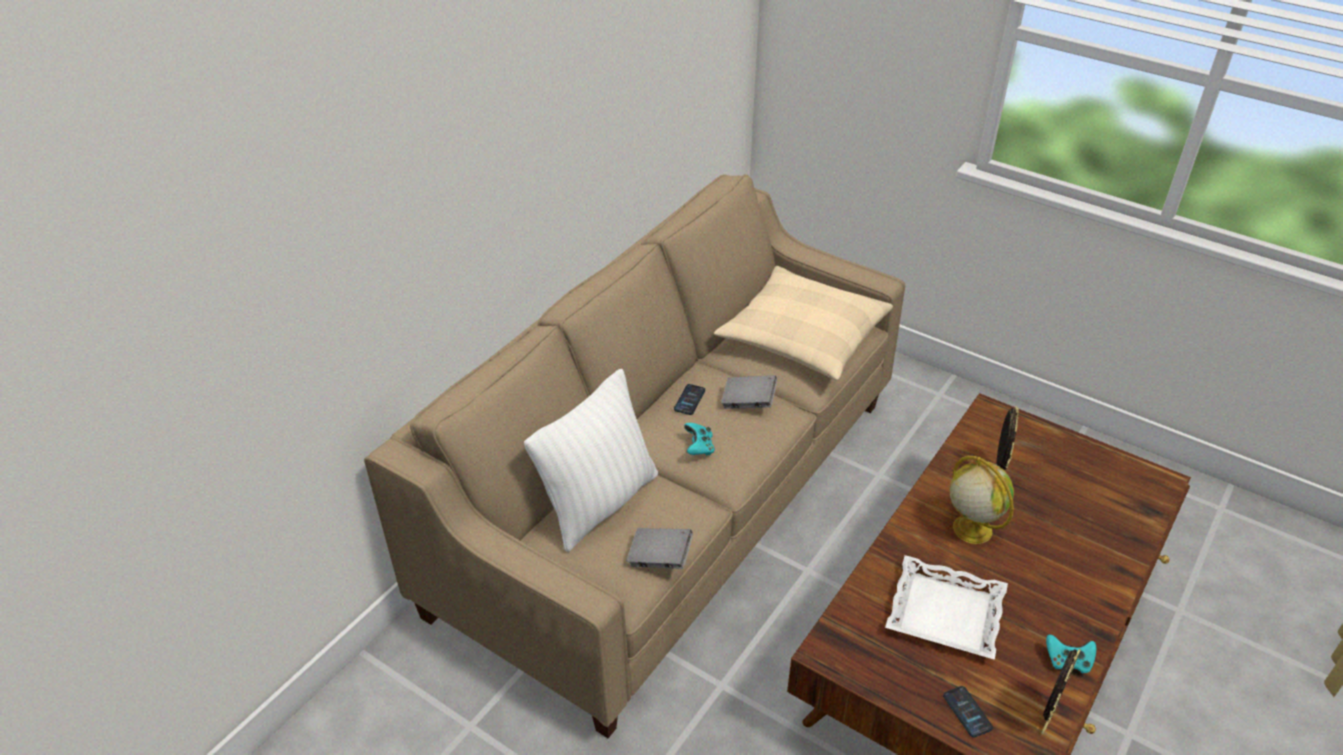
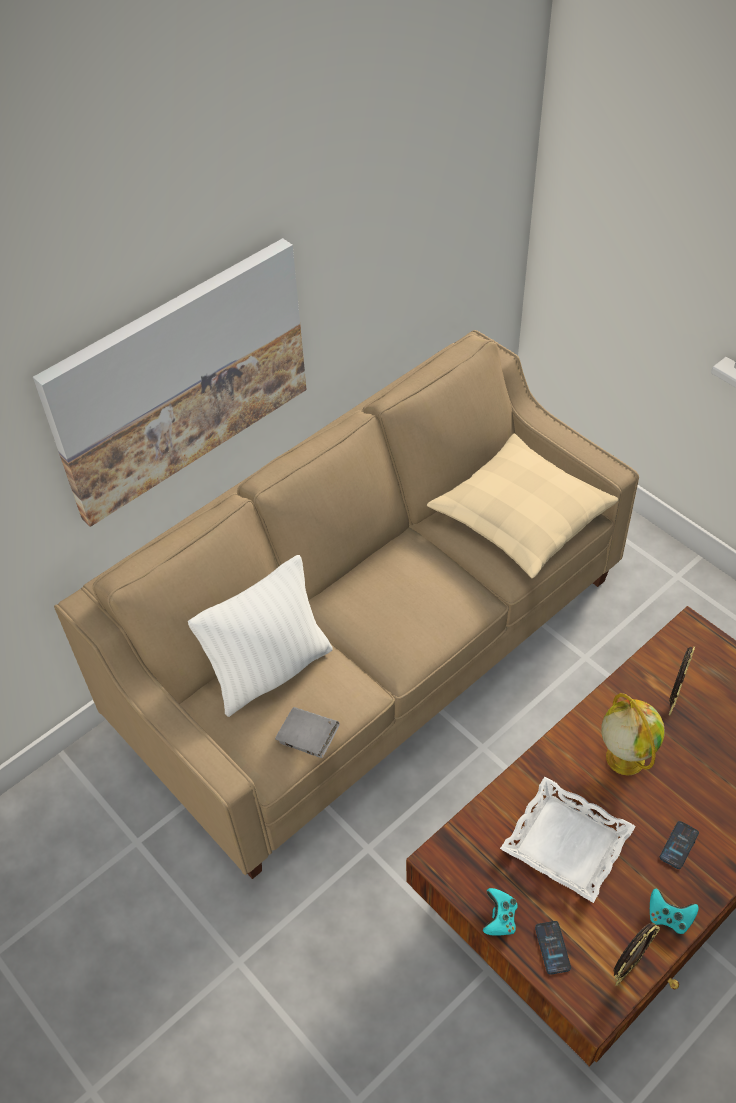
camera: 15 degrees right, 10 degrees up
phone [674,384,705,415] -> phone moved to [660,821,699,869]
turquoise game controller [684,423,715,455] -> turquoise game controller moved to [483,888,517,936]
grey book [721,375,777,409] -> none
none -> picture [33,238,307,527]

